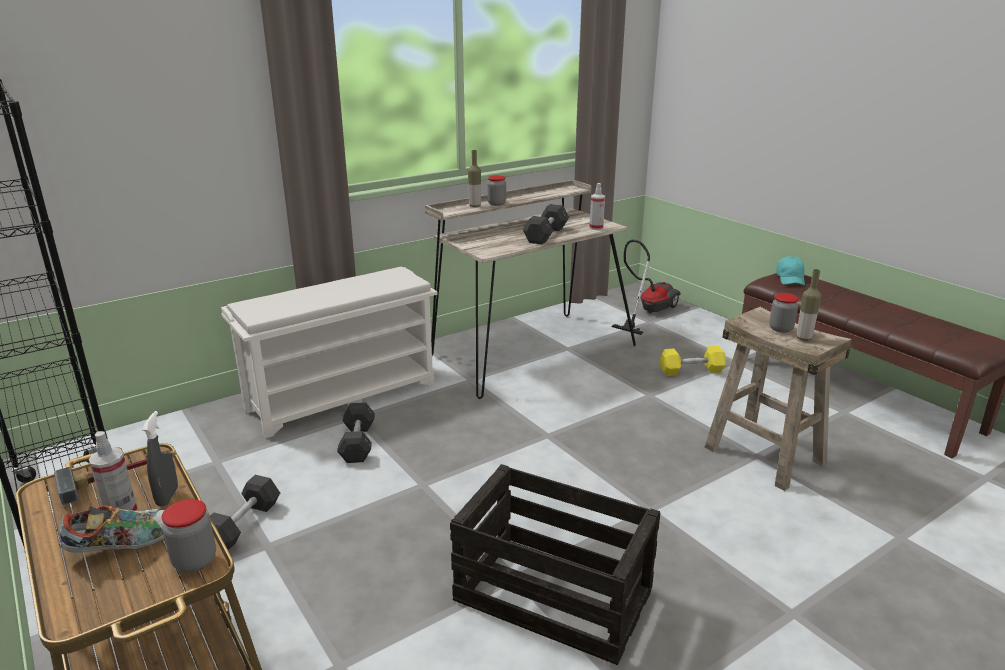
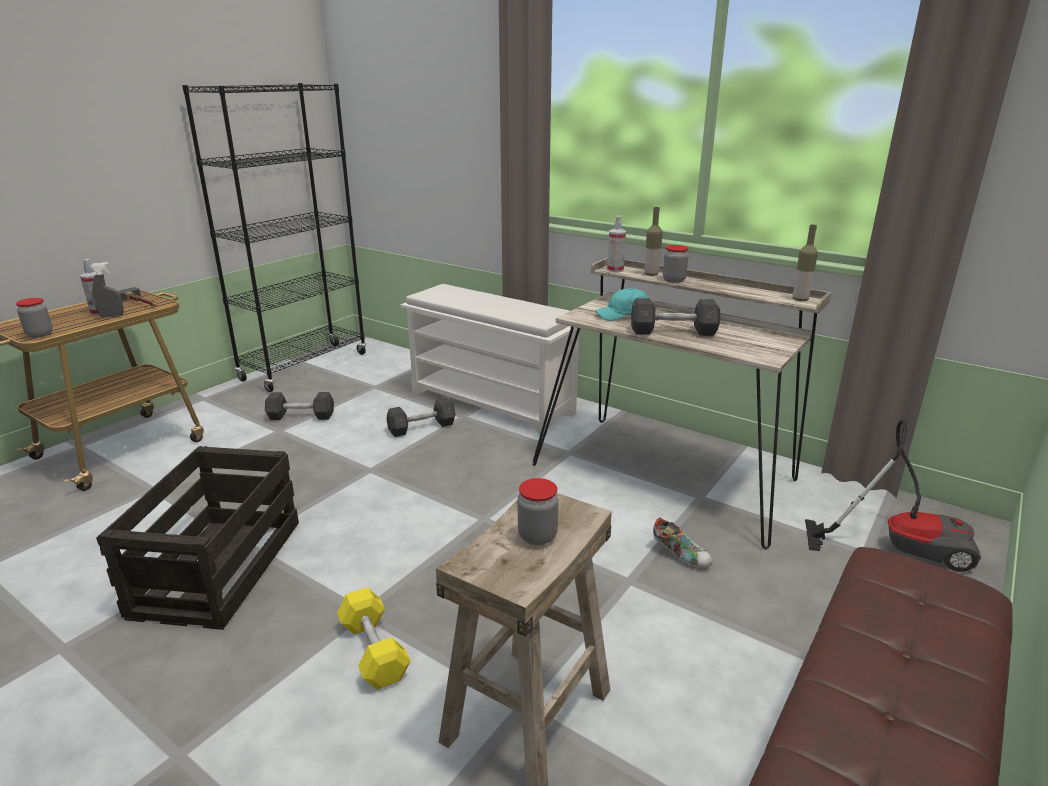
camera: 70 degrees right, 0 degrees up
shoe [60,506,165,553] -> shoe moved to [653,517,713,569]
spray bottle [589,183,605,230] -> spray bottle moved to [607,216,626,273]
yellow dumbbell [660,346,726,376] -> yellow dumbbell moved to [337,587,411,690]
turquoise cap [776,256,805,286] -> turquoise cap moved to [595,288,648,321]
bottle [796,269,821,341] -> bottle moved to [793,224,818,301]

